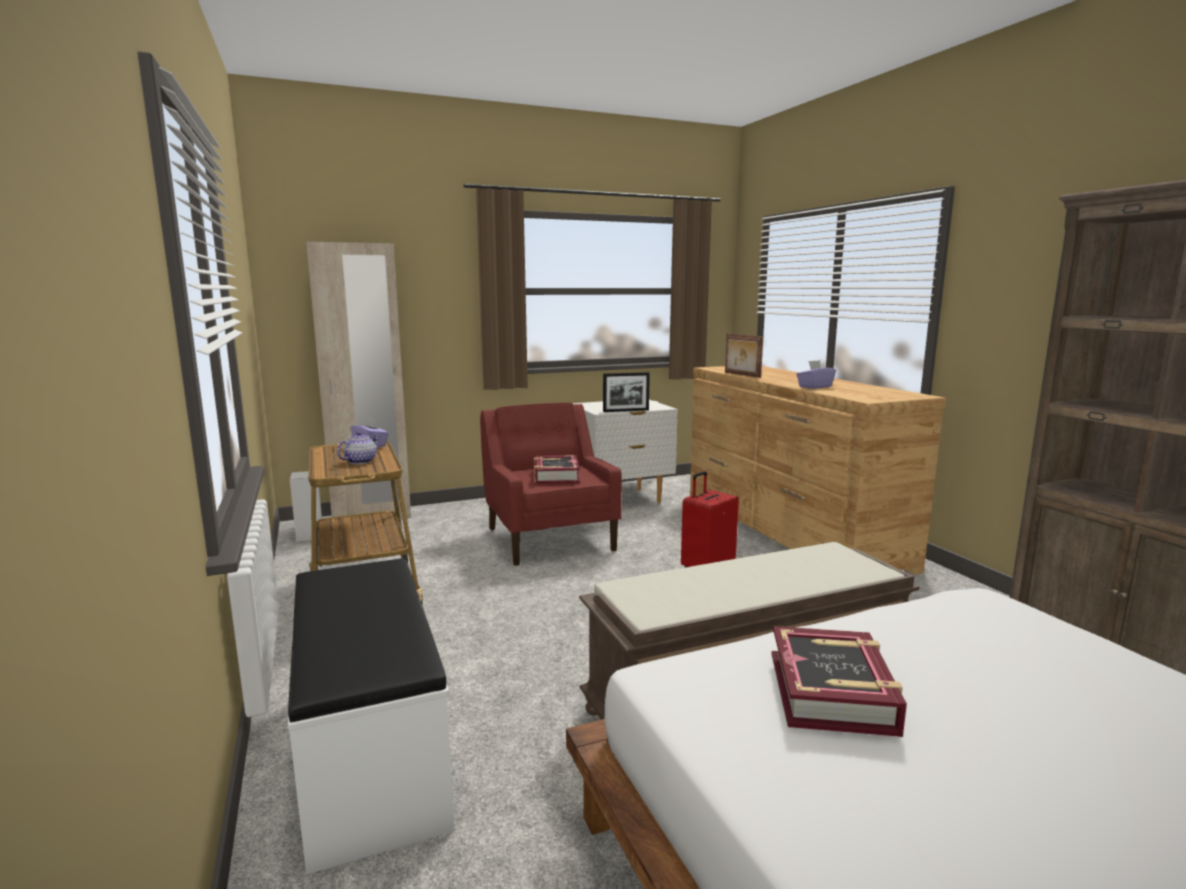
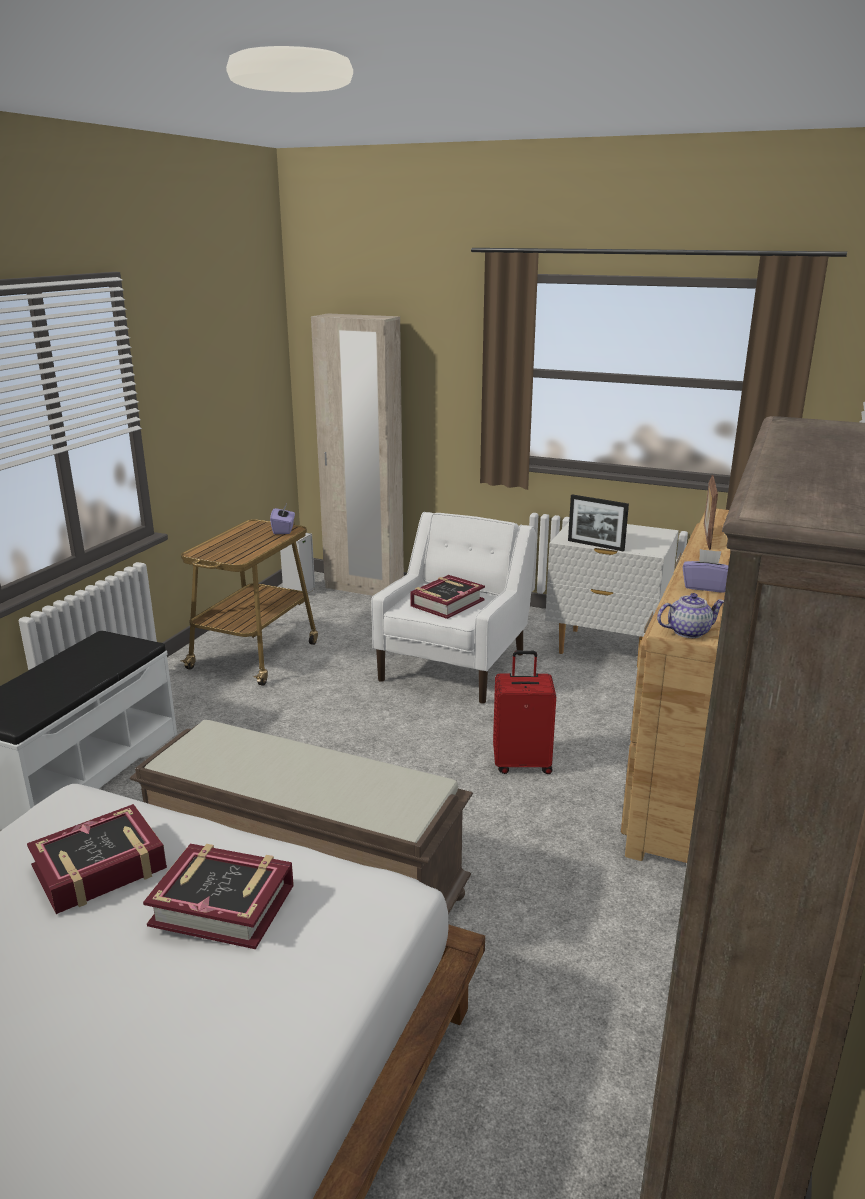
camera: 45 degrees right, 10 degrees up
teapot [337,432,381,464] -> teapot moved to [657,593,724,638]
red armchair [480,403,622,566] -> white armchair [371,512,536,704]
none -> book [143,844,294,949]

